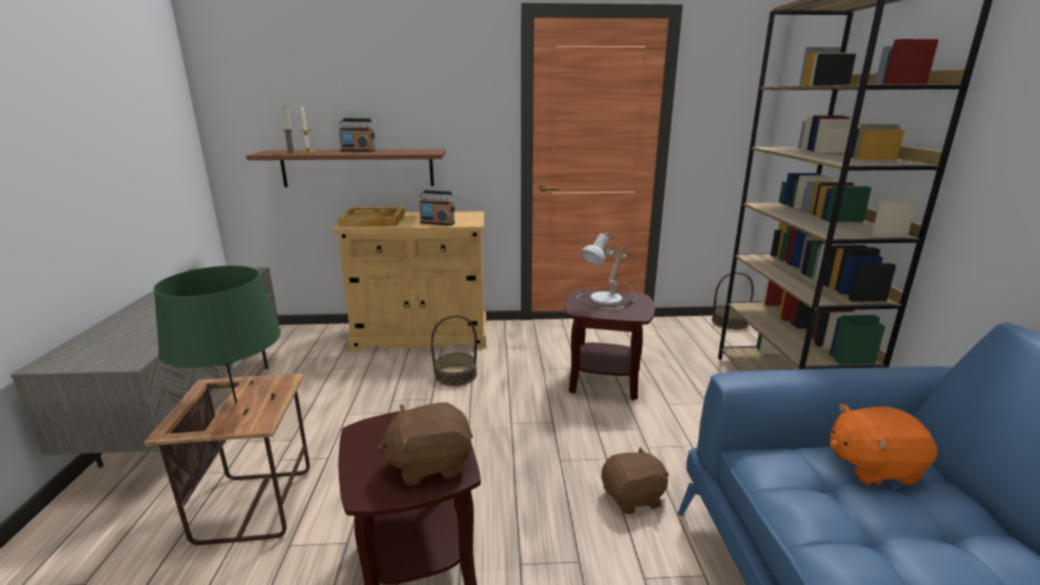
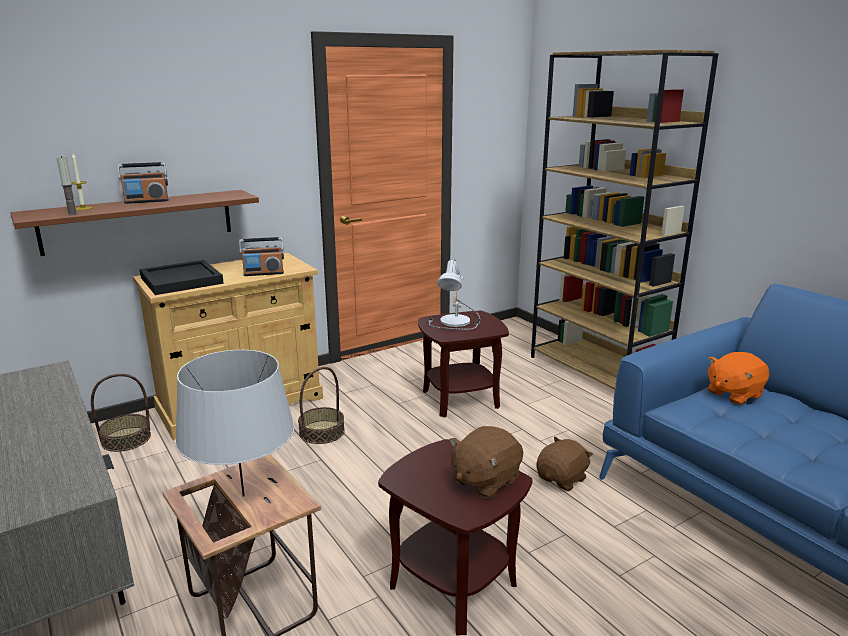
camera: 30 degrees left, 0 degrees up
green table lamp [154,266,281,403] -> grey table lamp [175,350,295,497]
beige tray [338,207,405,227] -> black tray [139,260,224,295]
basket [712,272,754,330] -> basket moved to [91,374,151,452]

